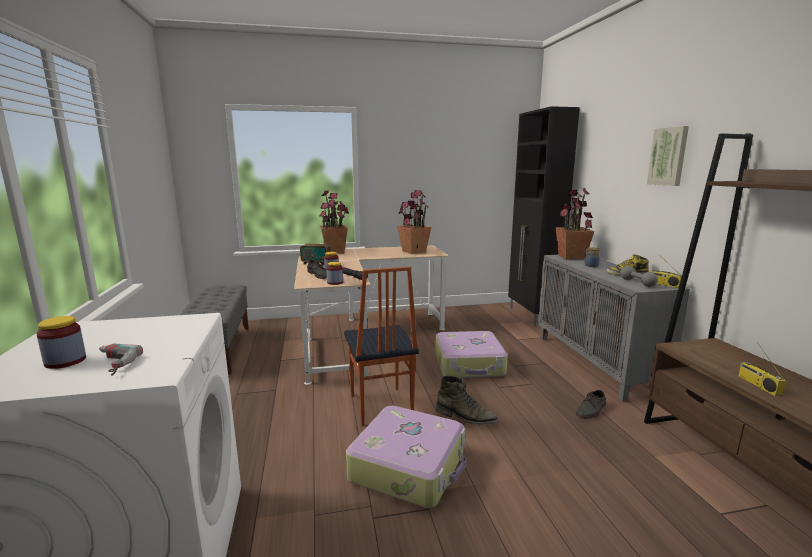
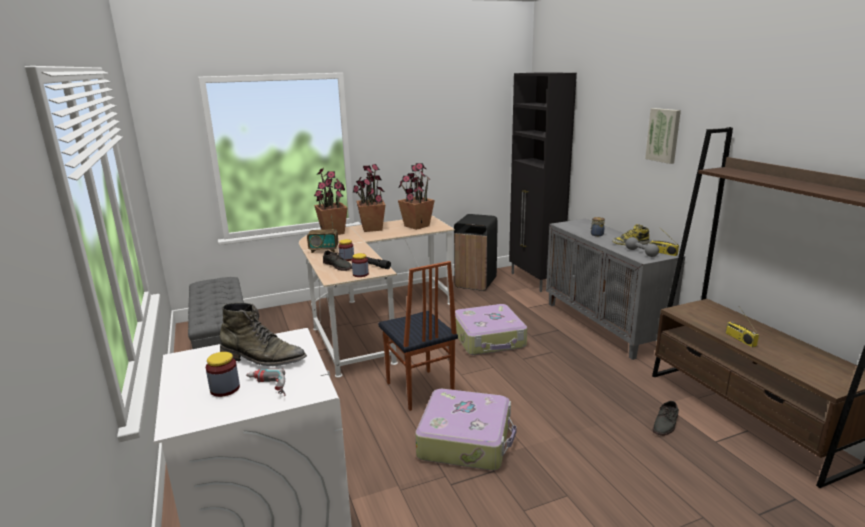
camera: 10 degrees left, 5 degrees up
green boot [436,376,498,425] -> green boot moved to [220,303,307,366]
potted plant [555,188,594,260] -> potted plant moved to [353,164,385,232]
grey shoe [576,390,606,419] -> grey shoe moved to [653,401,679,436]
none -> black trash can [454,214,498,291]

